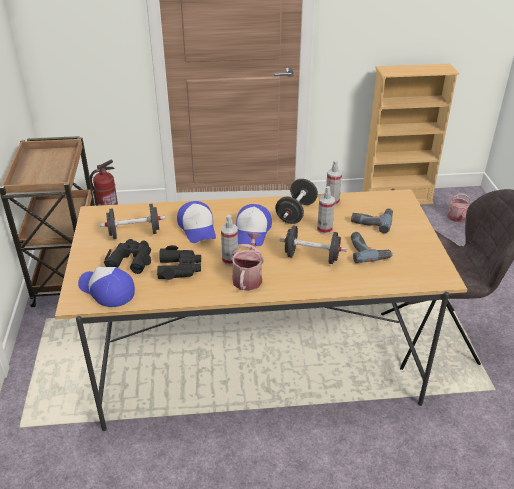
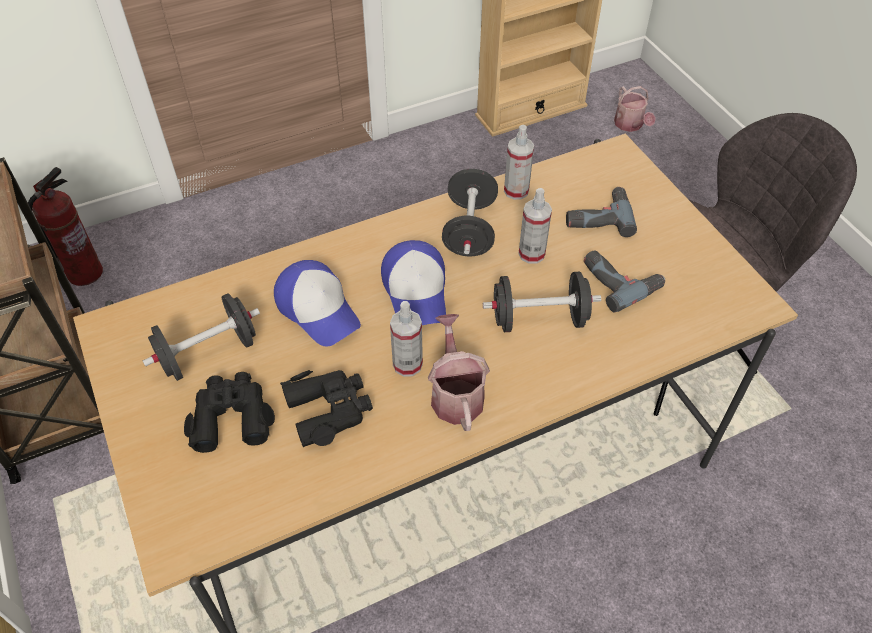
camera: 20 degrees left, 15 degrees up
cap [78,267,135,307] -> none

